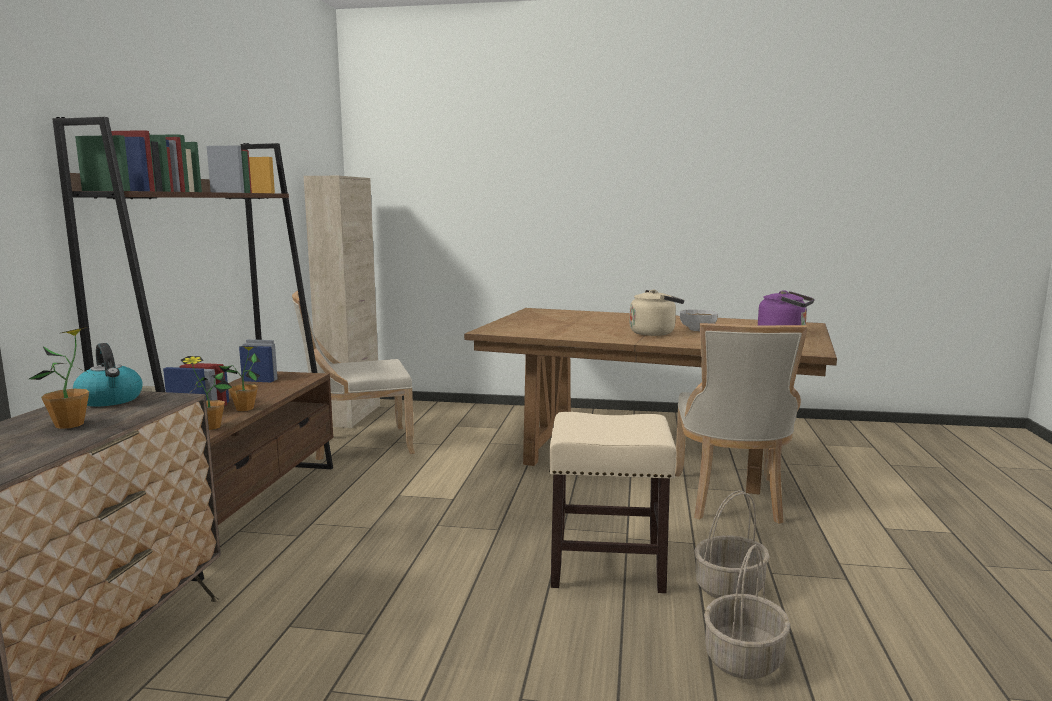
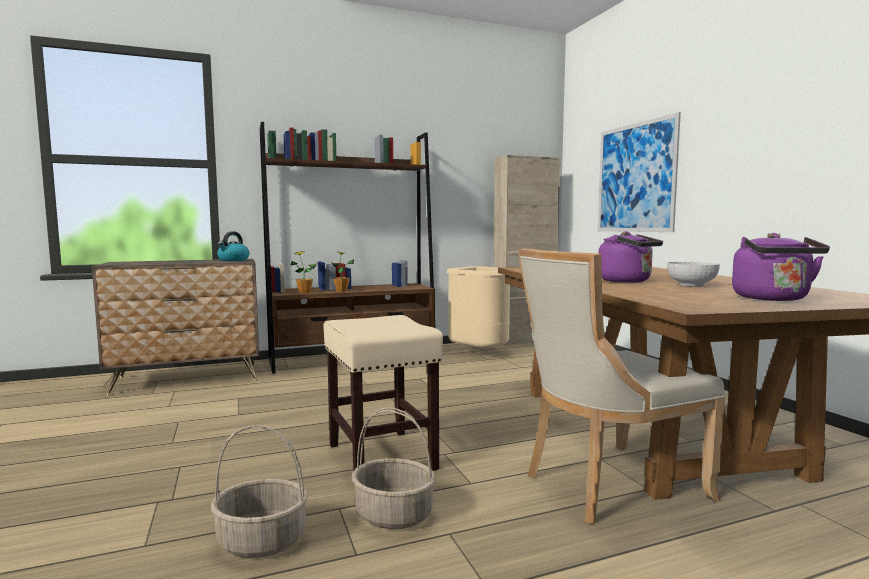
camera: 60 degrees right, 5 degrees down
potted plant [29,327,91,429] -> none
beige chair [292,291,415,460] -> beige trash can [447,266,510,347]
beige kettle [630,290,684,336] -> purple kettle [598,231,663,283]
none -> picture [598,112,681,232]

